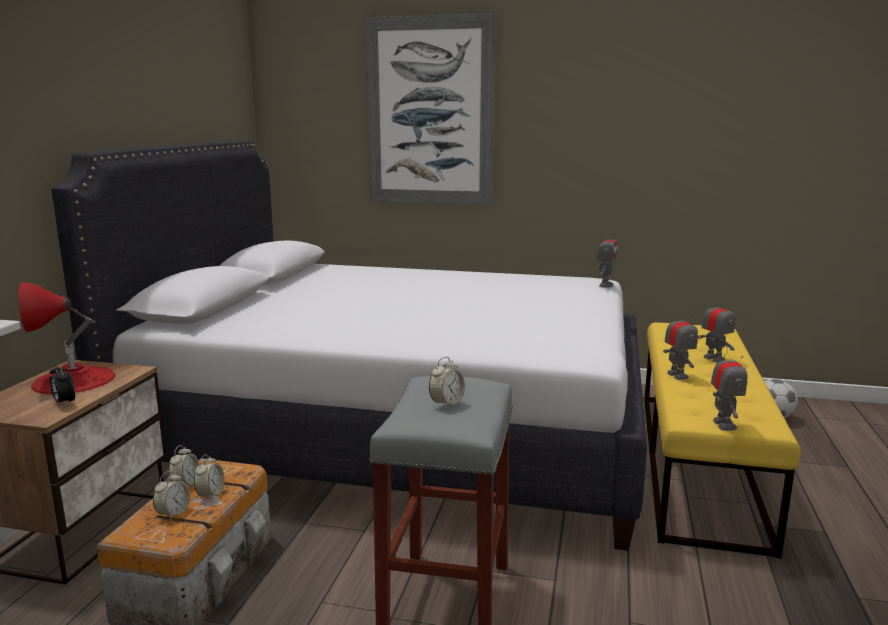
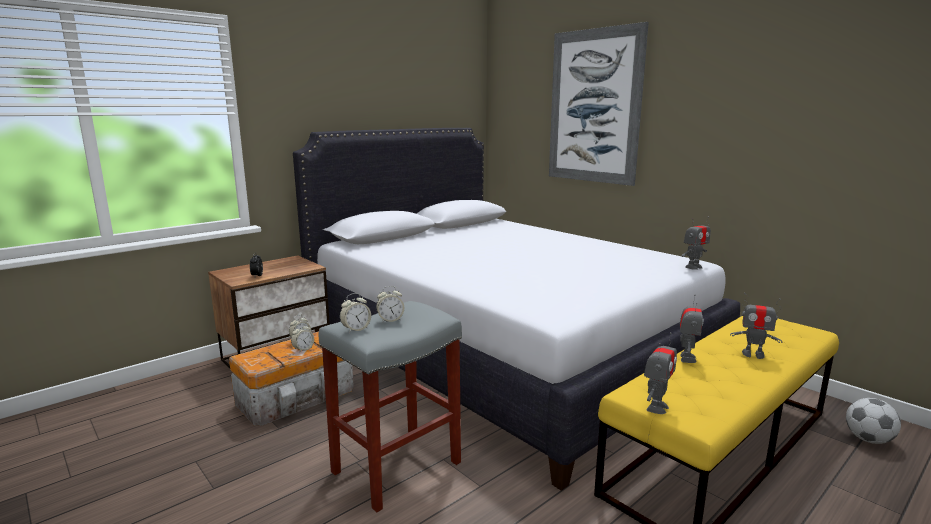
camera: 35 degrees right, 0 degrees up
red table lamp [19,282,116,395] -> none
alarm clock [153,471,190,521] -> alarm clock moved to [340,293,371,333]
toy robot [698,296,735,363] -> toy robot turned 105 degrees clockwise [730,293,782,359]

